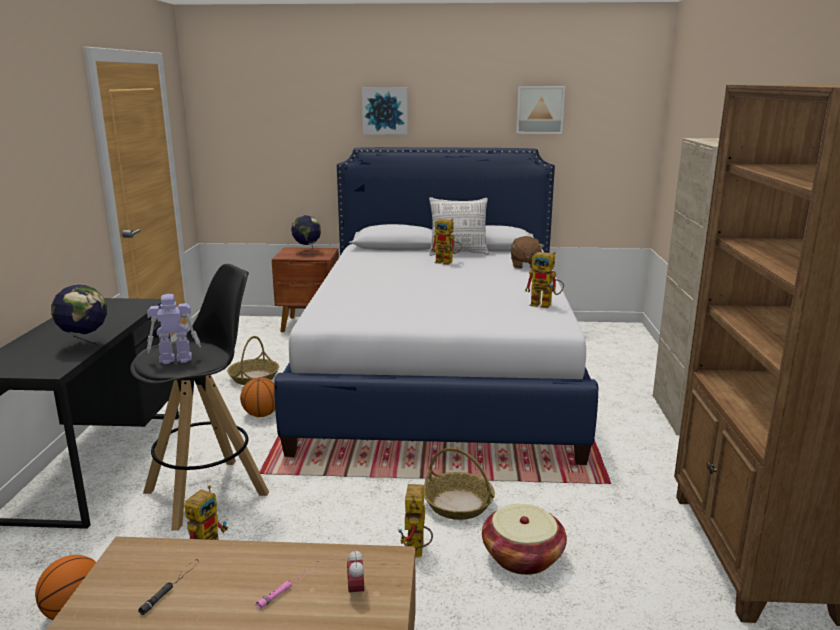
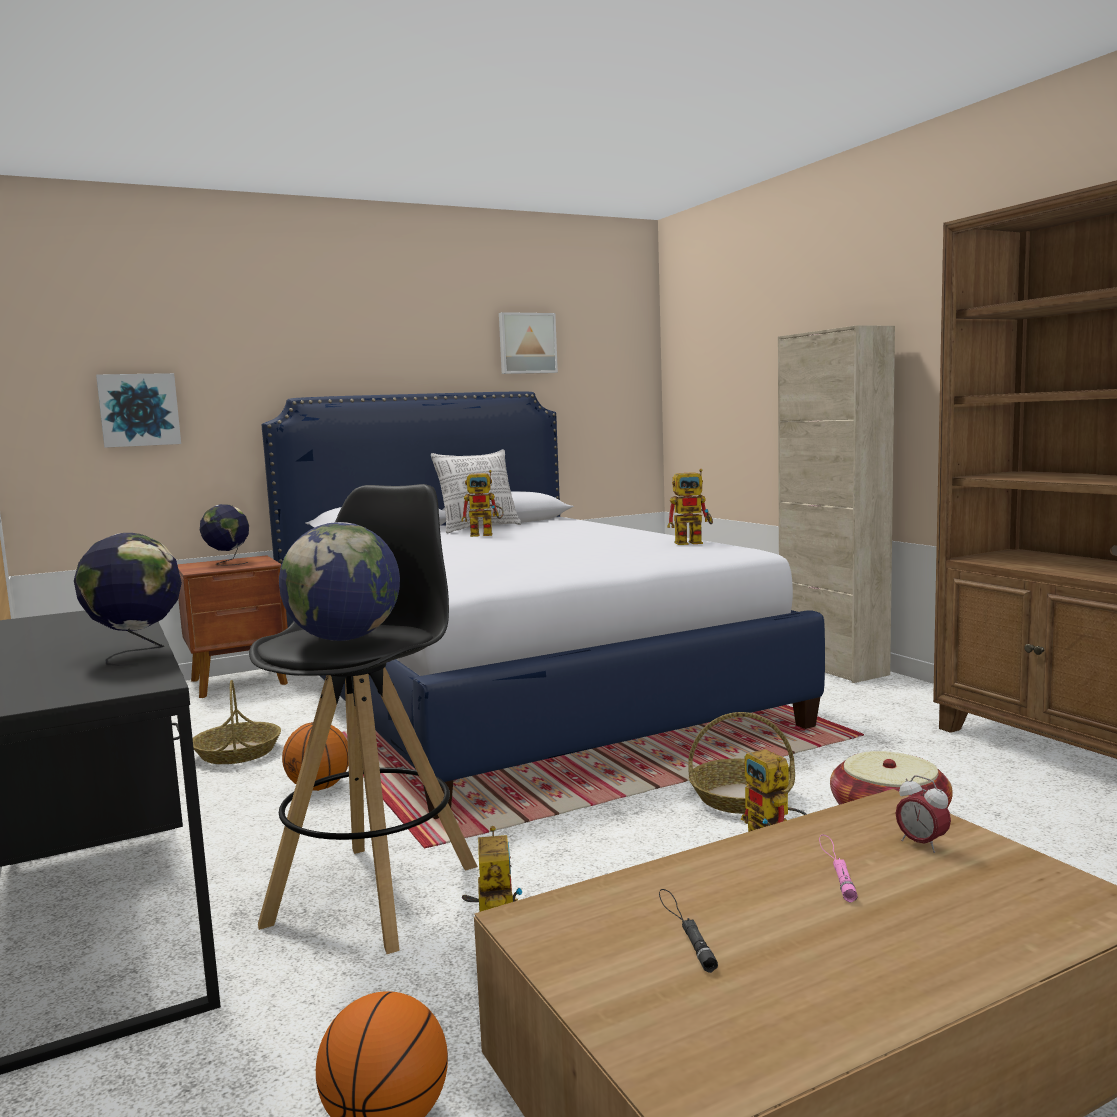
camera: 30 degrees left, 10 degrees down
toy robot [147,294,201,364] -> globe [279,522,400,641]
picture [362,88,408,135] -> picture moved to [96,373,181,448]
brown plush toy [511,236,544,269] -> none

